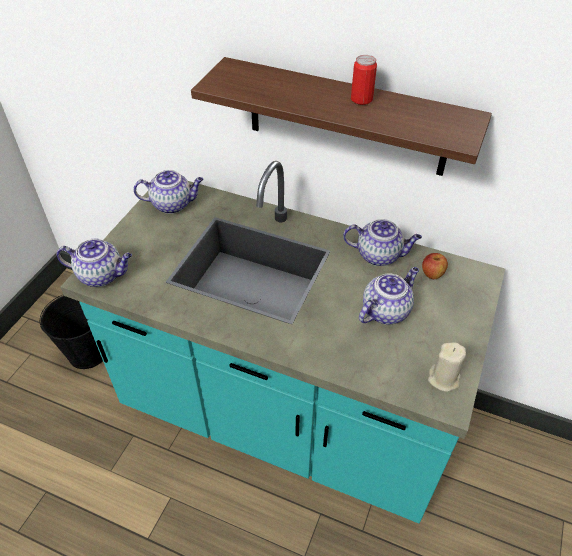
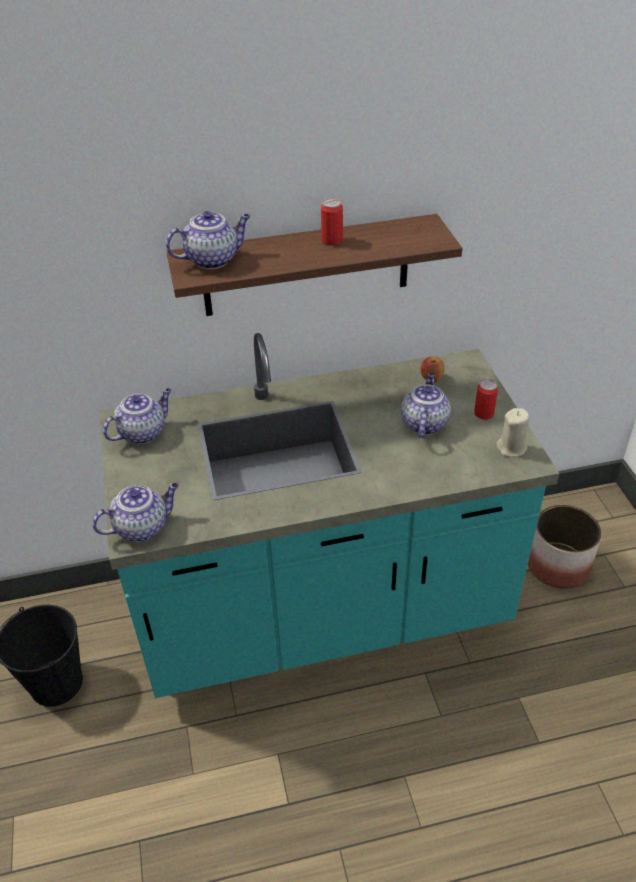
camera: 35 degrees left, 5 degrees down
teapot [343,219,422,266] -> teapot moved to [166,211,250,269]
none -> can [474,379,498,420]
none -> planter [528,505,602,589]

